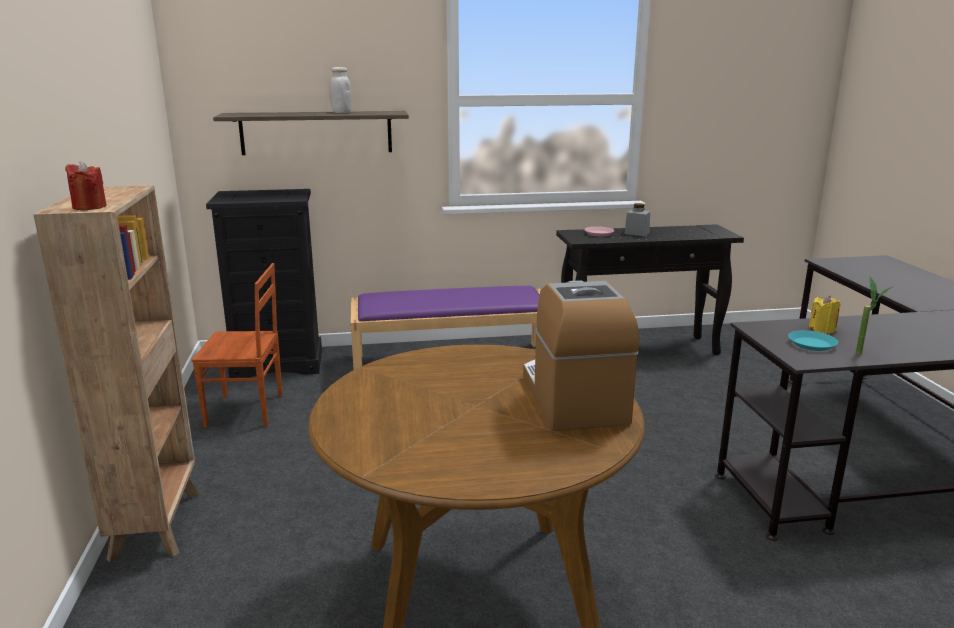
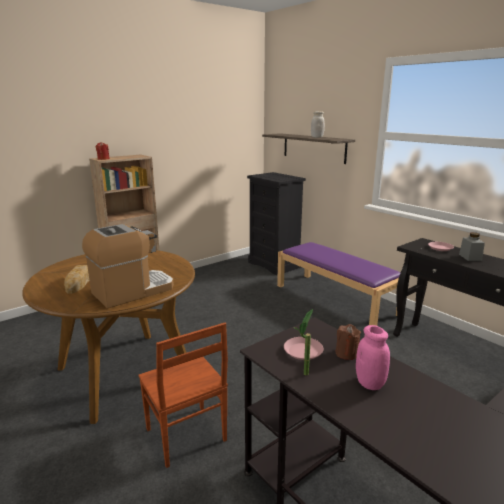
camera: 60 degrees right, 0 degrees up
brown chair [192,263,283,428] -> brown chair moved to [138,323,228,468]
turquoise plate [788,330,838,351] -> pink plate [284,337,323,360]
yellow candle [809,295,841,334] -> brown candle [335,324,361,360]
none -> bread [64,265,89,293]
none -> pink jar [356,325,390,390]

